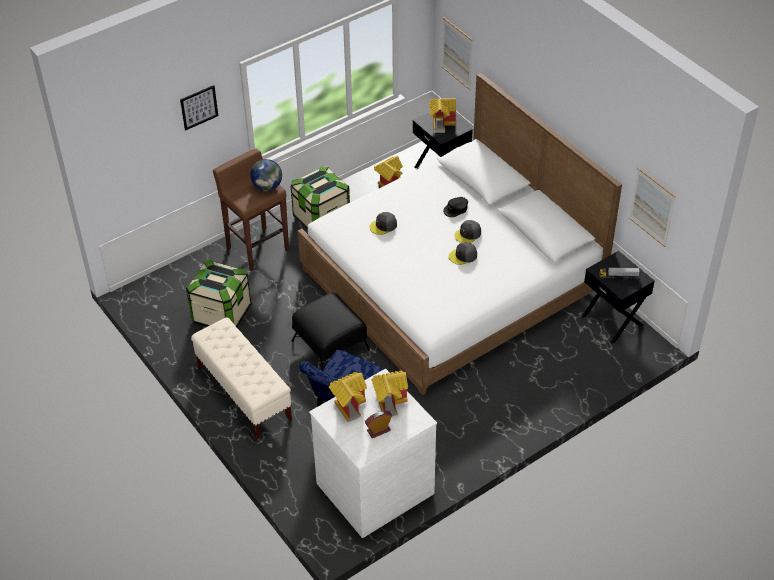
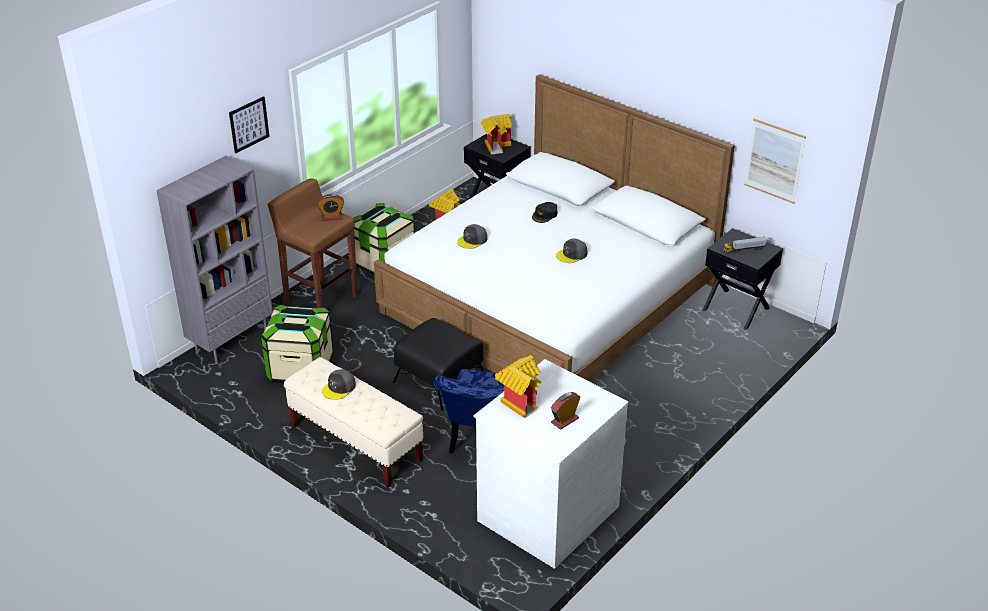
camera: 15 degrees left, 10 degrees down
globe [250,159,282,191] -> alarm clock [317,194,344,221]
toy house [371,370,408,416] -> none
picture [442,17,473,90] -> none
grey cap [454,220,481,243] -> grey cap moved to [322,369,356,400]
none -> grey bookcase [156,155,273,364]

